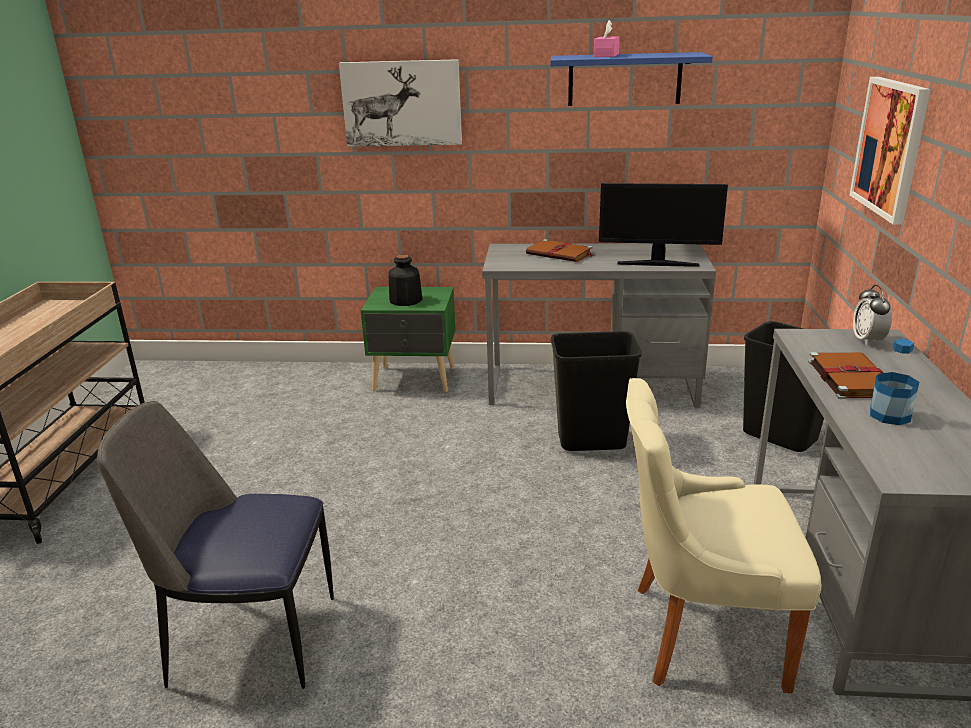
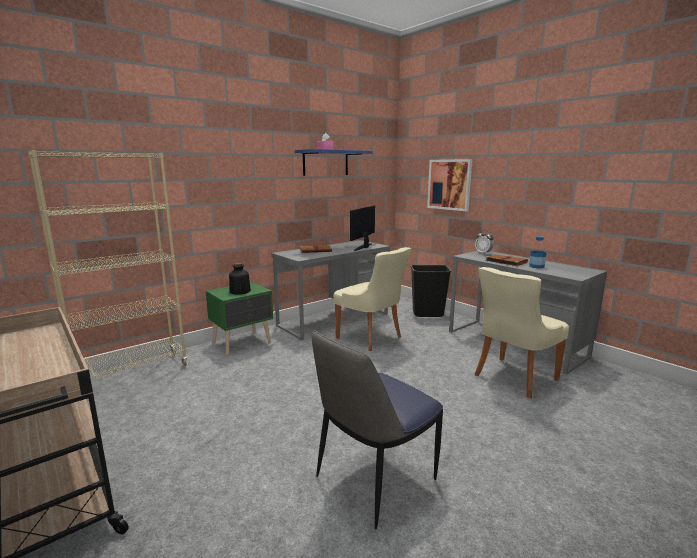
camera: 45 degrees left, 10 degrees down
picture [339,59,462,146] -> none
black trash can [551,331,642,451] -> beige chair [333,247,411,351]
monitor [599,183,728,267] -> monitor turned 150 degrees clockwise [350,206,375,251]
none -> beige bookcase [28,150,188,379]

